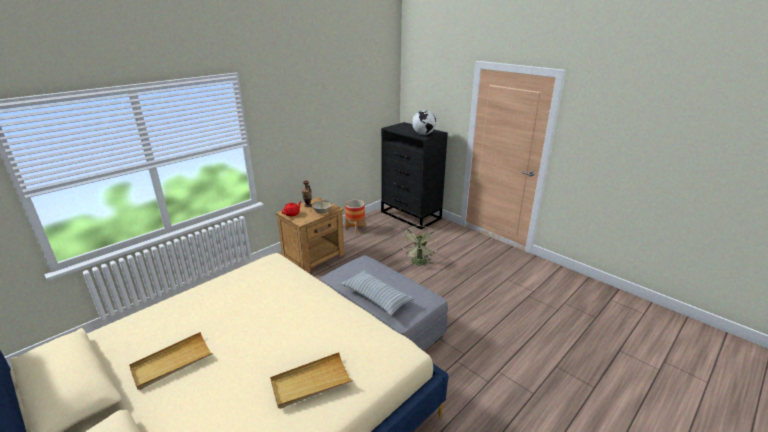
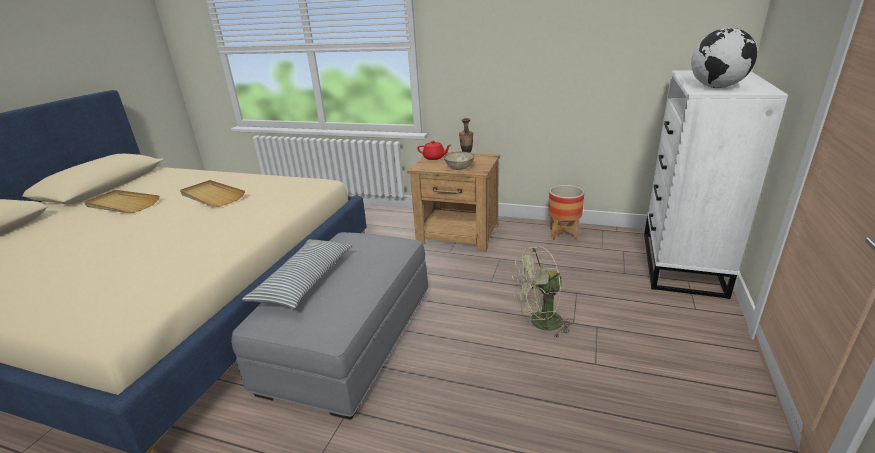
camera: 65 degrees right, 0 degrees up
beige tray [270,352,353,409] -> beige tray moved to [180,180,245,207]
black dresser [381,122,448,230] -> white dresser [644,70,788,299]

